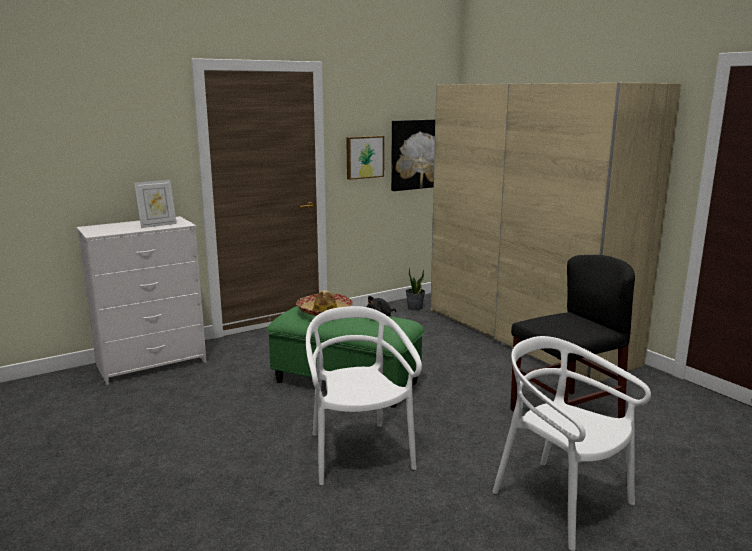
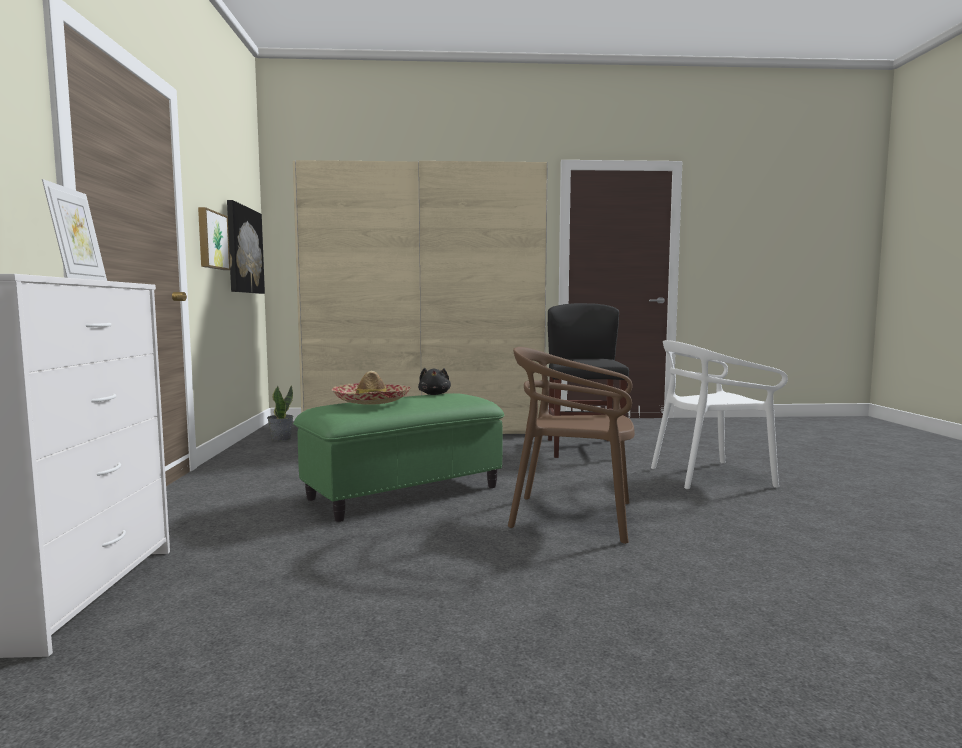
camera: 60 degrees left, 10 degrees down
white chair [306,306,422,485] -> brown chair [508,347,635,544]

